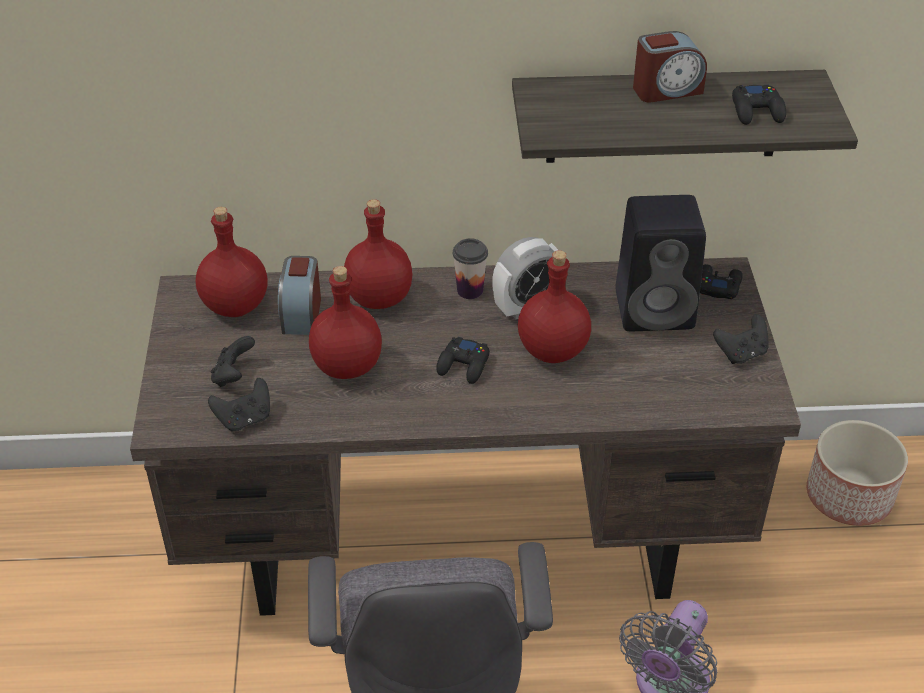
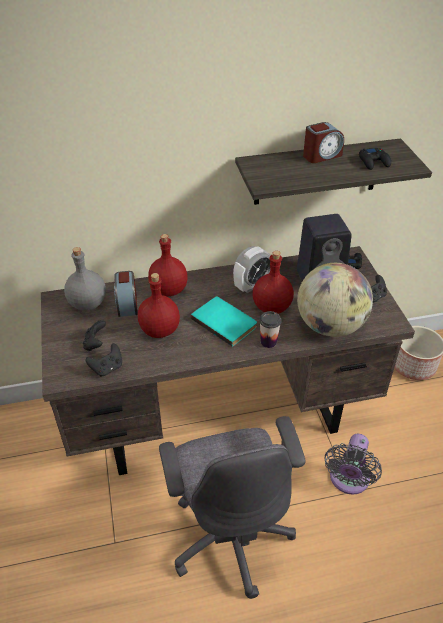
camera: 10 degrees left, 0 degrees up
red bottle [196,207,267,317] -> grey bottle [64,247,106,311]
black game controller [436,337,490,384] -> turquoise book [191,297,257,347]
cup [453,239,488,299] -> cup moved to [259,311,282,348]
none -> globe [297,263,373,337]

